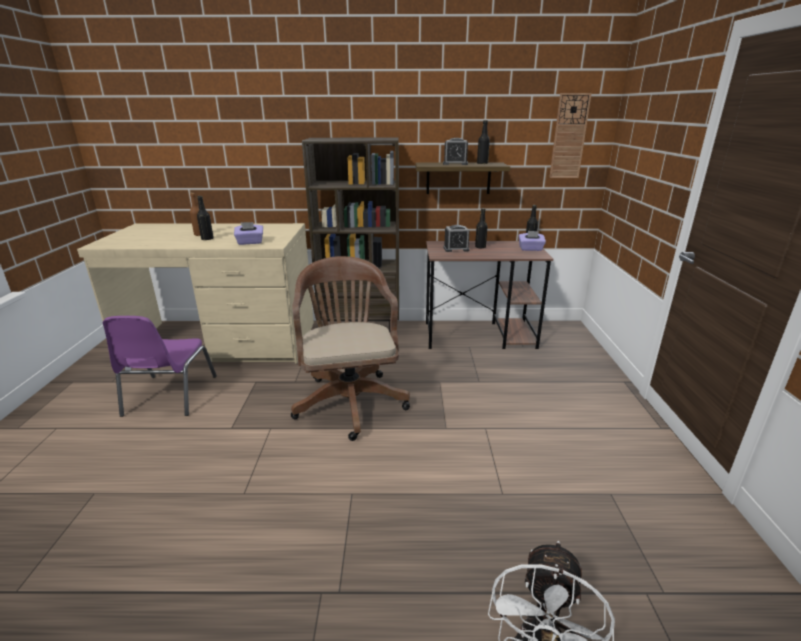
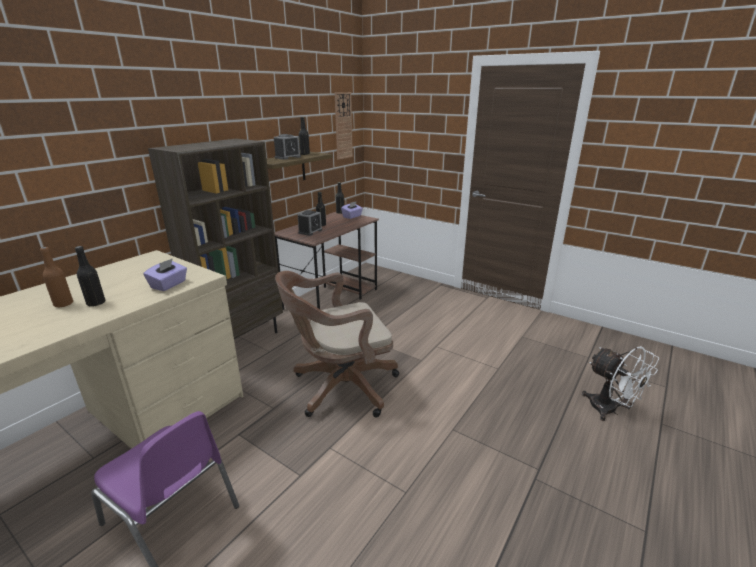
camera: 55 degrees left, 0 degrees up
brown office chair [291,256,410,441] -> brown office chair turned 45 degrees counterclockwise [275,271,399,417]

